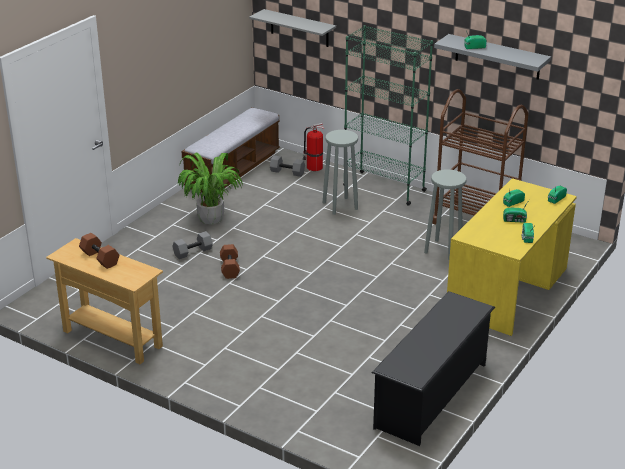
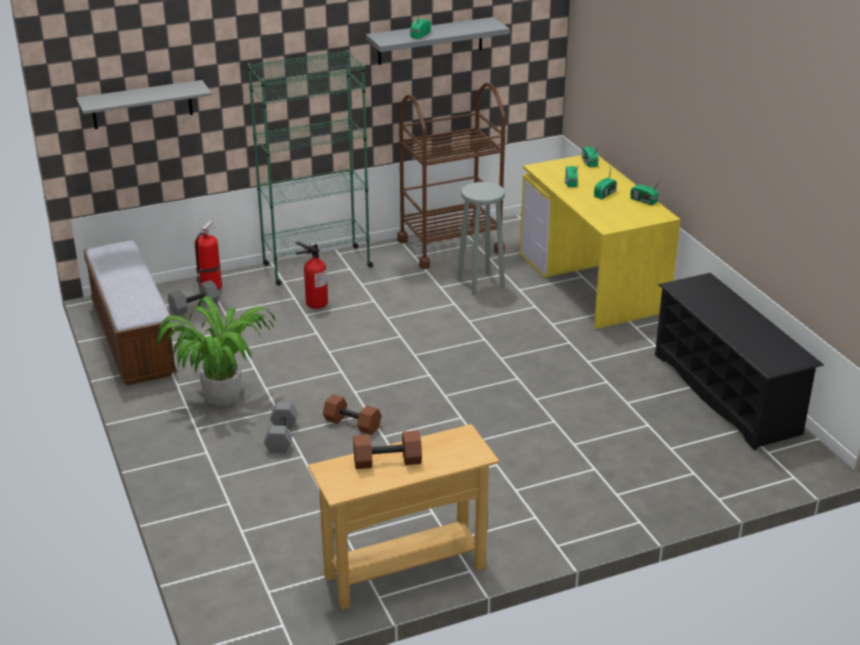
camera: 55 degrees left, 0 degrees up
grey stool [323,130,358,215] -> fire extinguisher [295,242,328,309]

